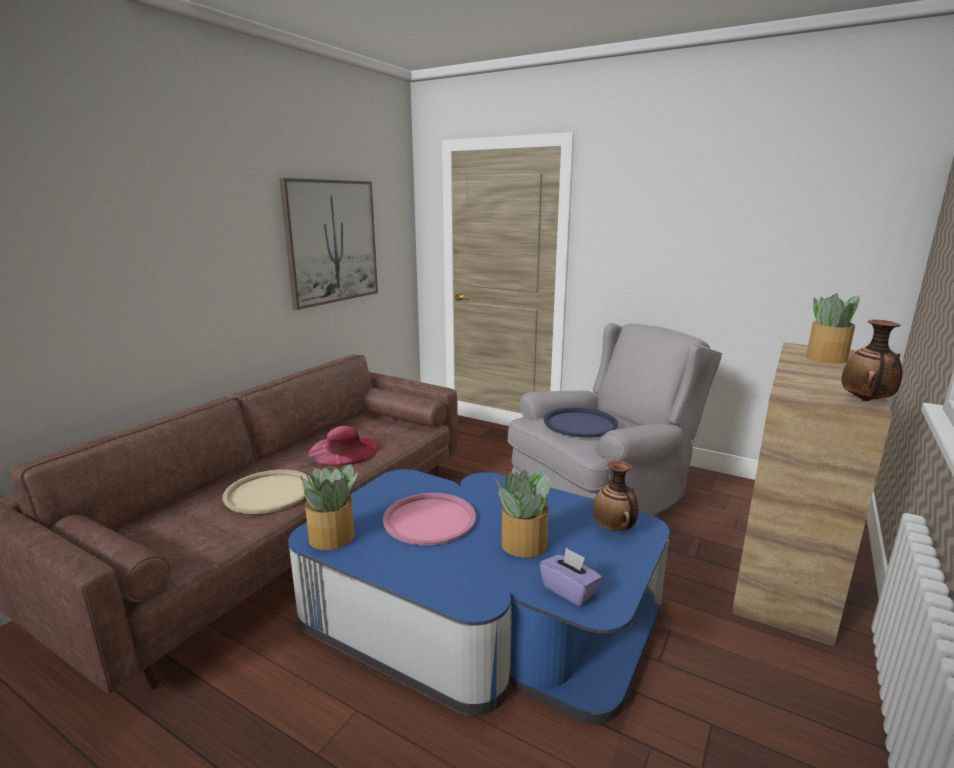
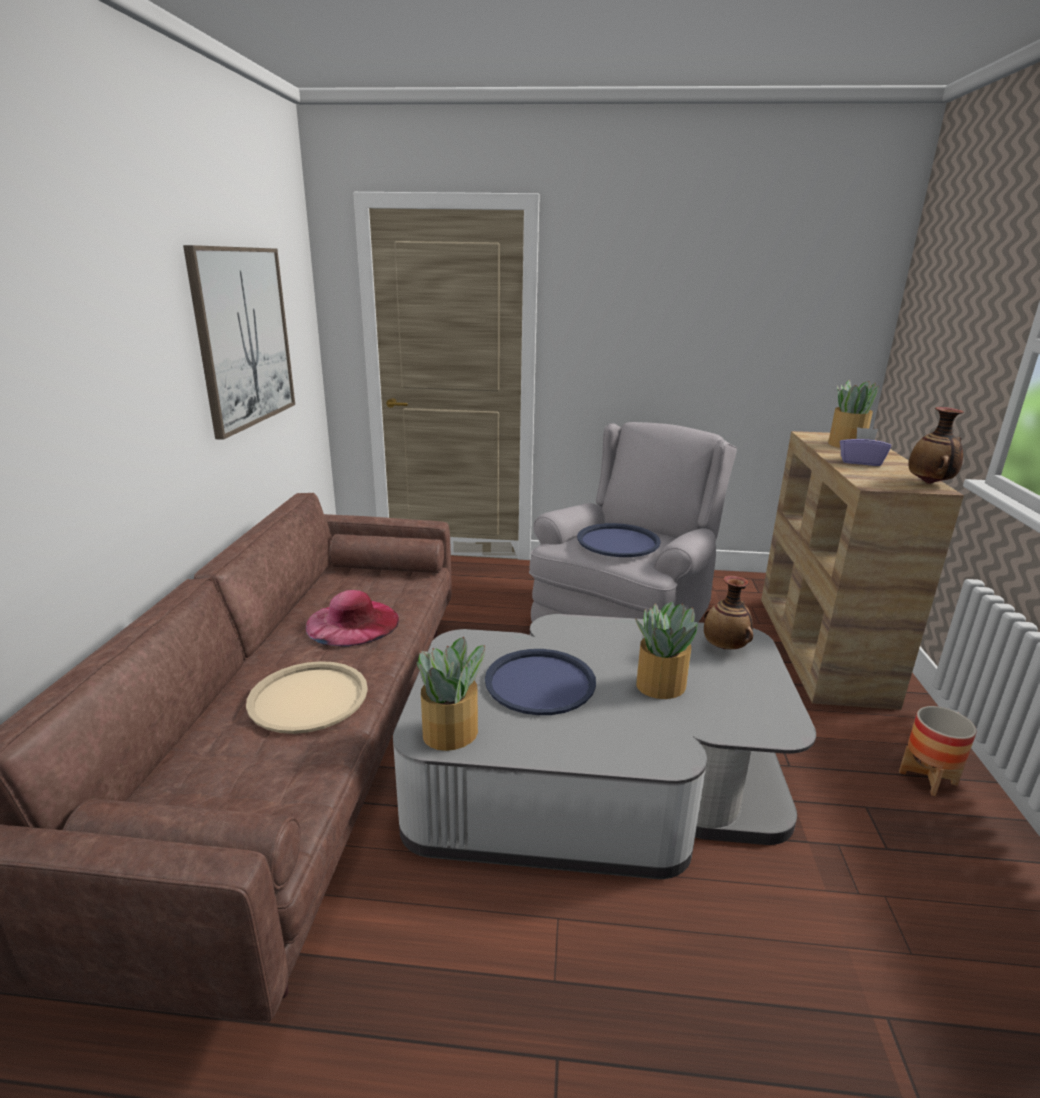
camera: 25 degrees left, 5 degrees up
blue coffee table [288,469,670,724] -> grey coffee table [393,614,816,879]
pink tray [383,493,476,546] -> blue tray [485,649,596,715]
purple tissue box [540,547,602,606] -> purple tissue box moved to [840,427,891,466]
none -> planter [899,706,976,796]

